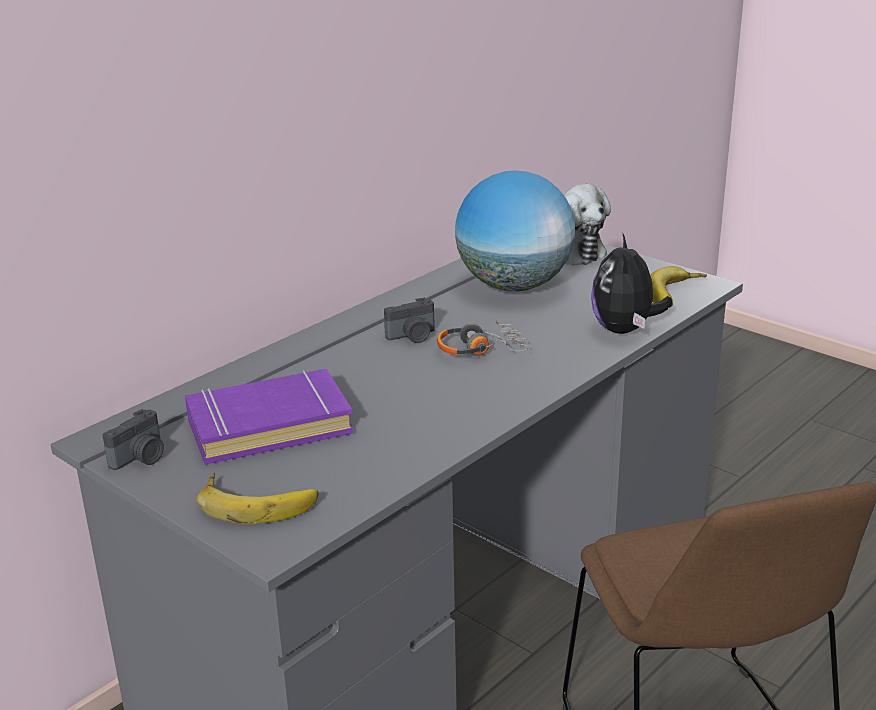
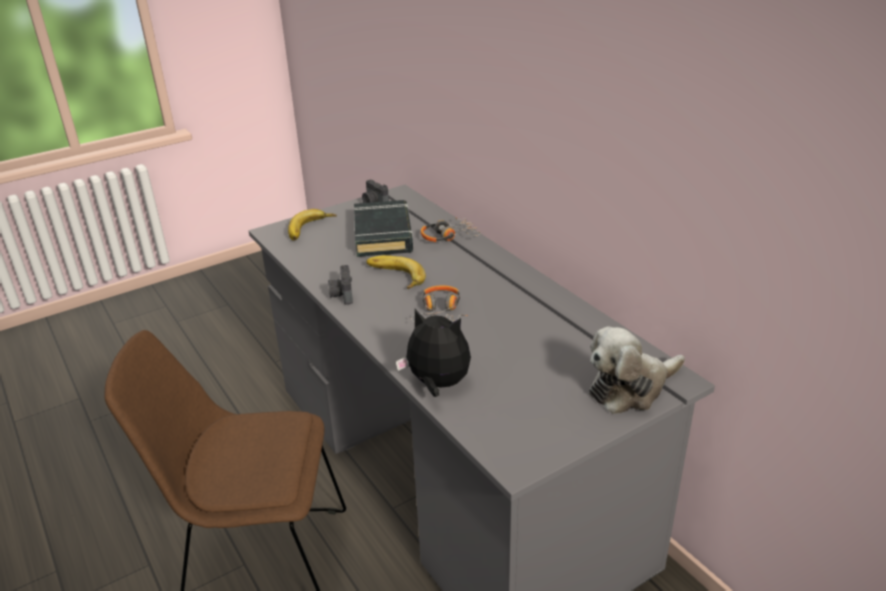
camera: 105 degrees right, 5 degrees up
purple book [185,369,354,465] -> black book [354,200,413,257]
camera [384,297,435,343] -> camera moved to [328,265,353,305]
globe [455,170,575,291] -> none
banana [650,266,707,308] -> banana moved to [366,255,426,289]
none -> headphones [421,217,481,242]

